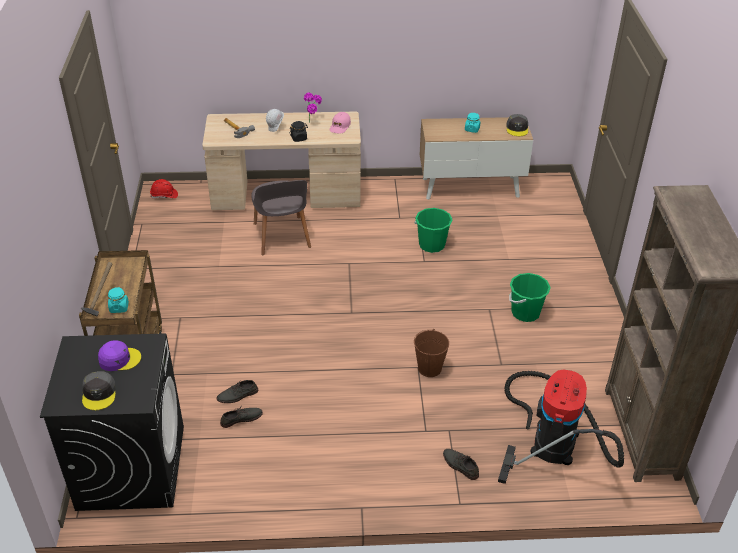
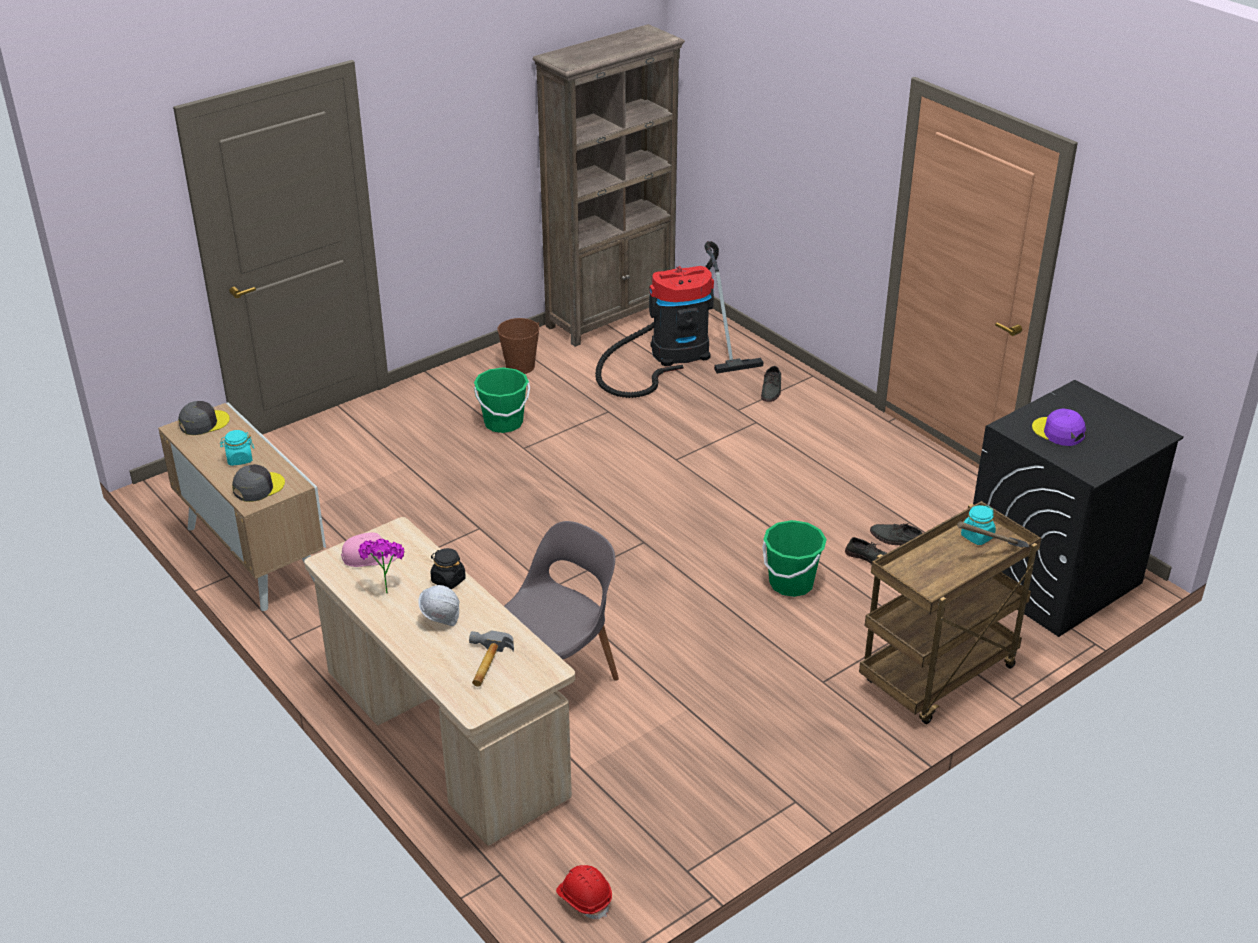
camera: 125 degrees left, 5 degrees down
grey cap [82,371,116,410] -> grey cap moved to [232,464,285,502]
green bucket [414,208,452,253] -> green bucket moved to [762,520,827,597]
brown bucket [414,329,449,377] -> brown bucket moved to [497,318,540,374]

